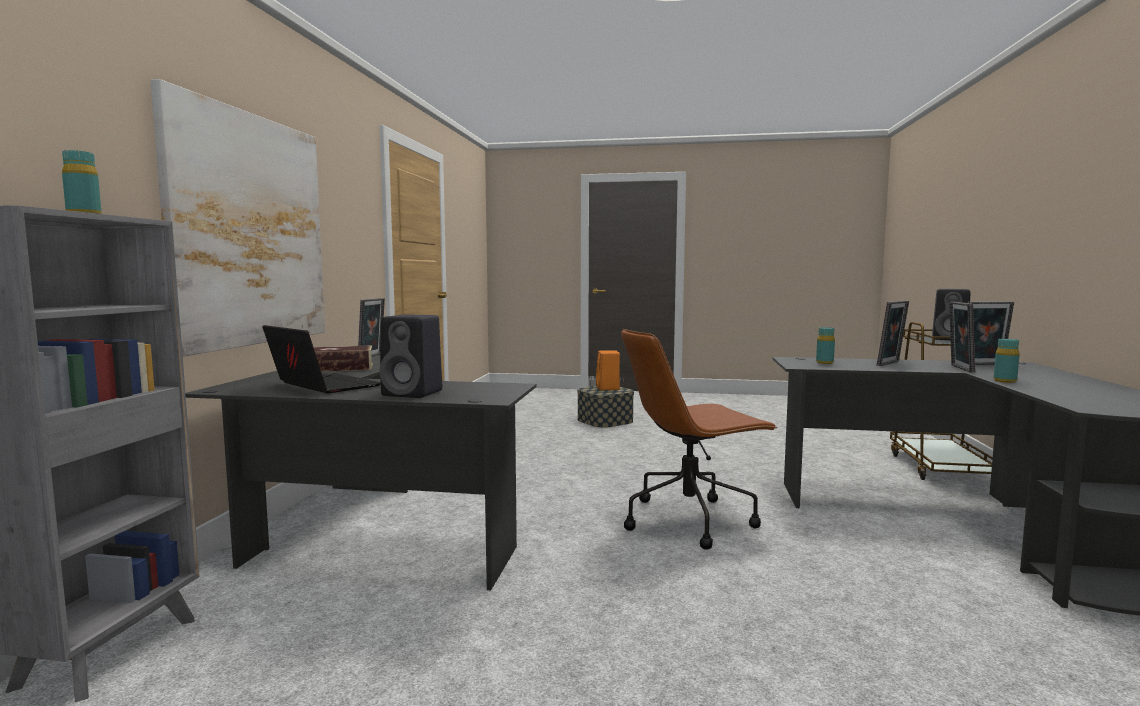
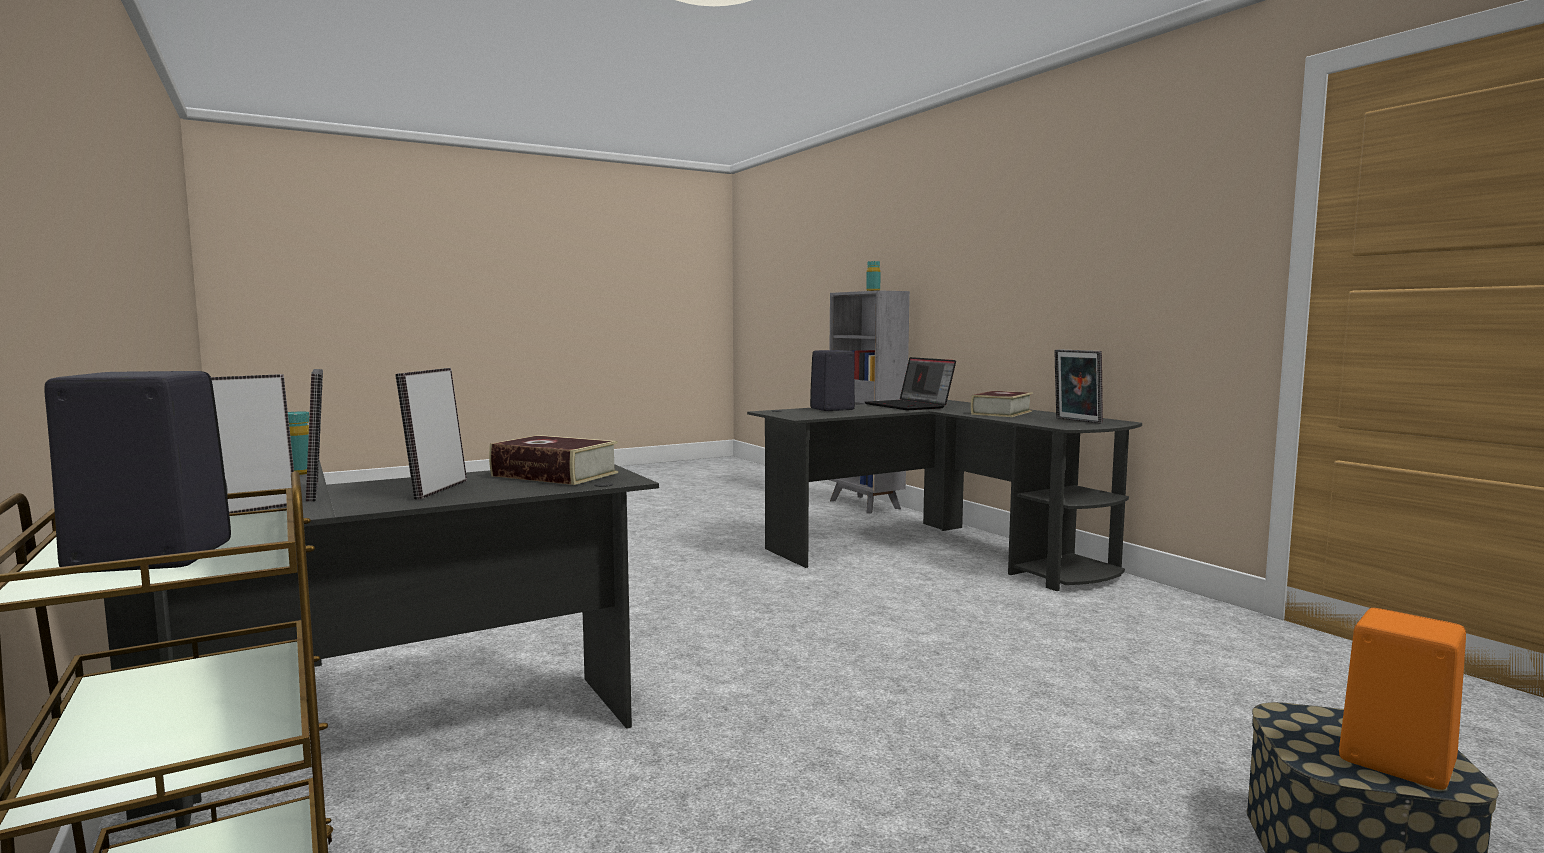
camera: 140 degrees right, 0 degrees up
picture [150,79,325,356] -> none
laptop [262,325,381,393] -> laptop turned 60 degrees clockwise [865,357,956,410]
brown office chair [621,329,778,550] -> none
turquoise bottle [816,327,835,364] -> book [489,435,618,485]

